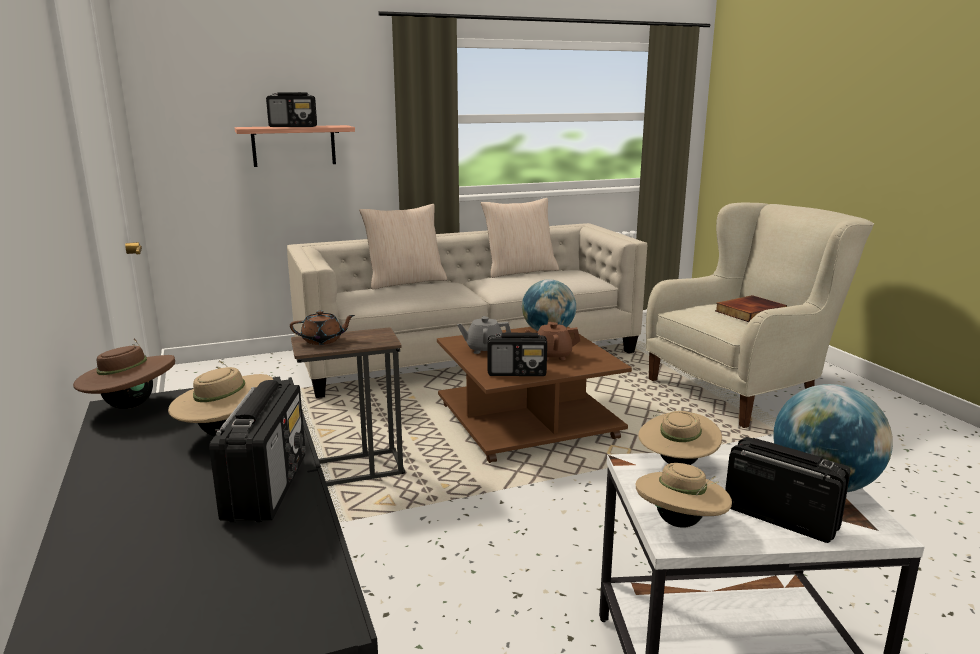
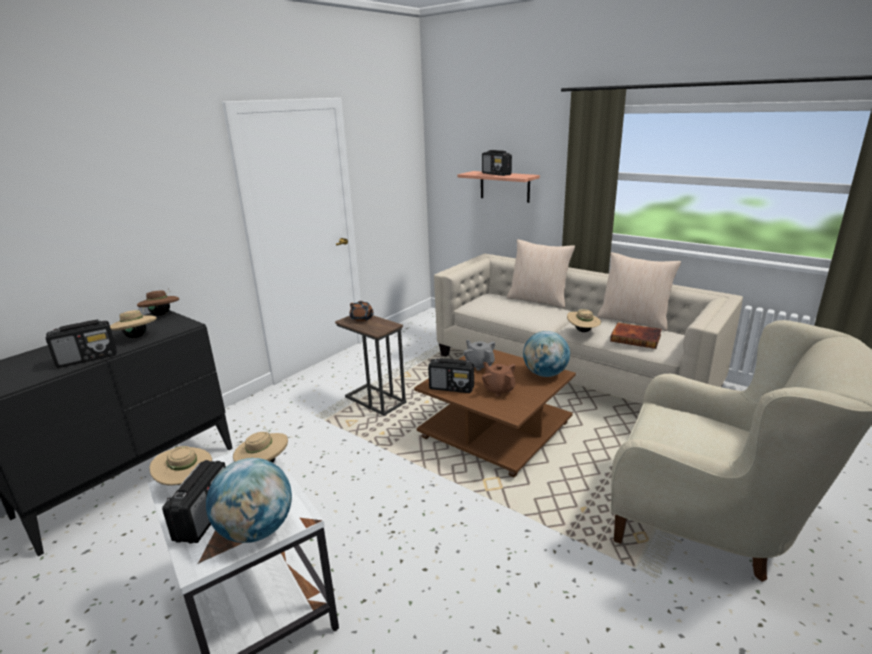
camera: 60 degrees right, 5 degrees up
radio [488,332,547,376] -> radio turned 45 degrees counterclockwise [428,358,474,393]
book [715,295,787,322] -> book moved to [610,322,662,349]
none -> beige hat [567,309,601,332]

